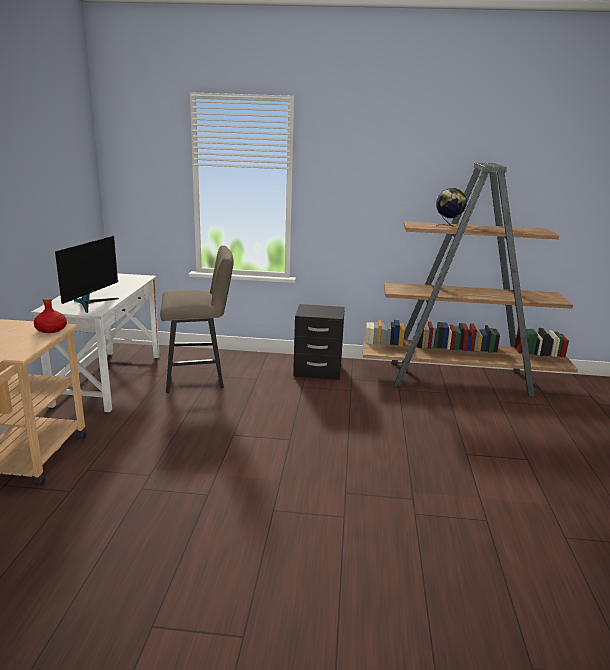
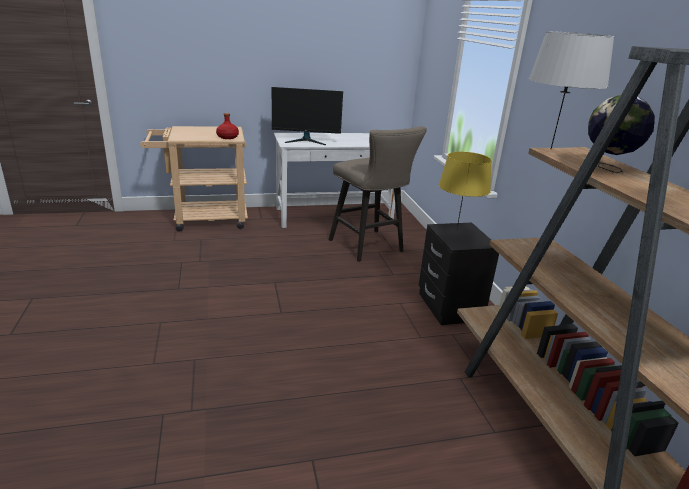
camera: 70 degrees right, 5 degrees up
none -> yellow table lamp [439,152,492,229]
none -> grey table lamp [529,31,615,149]

